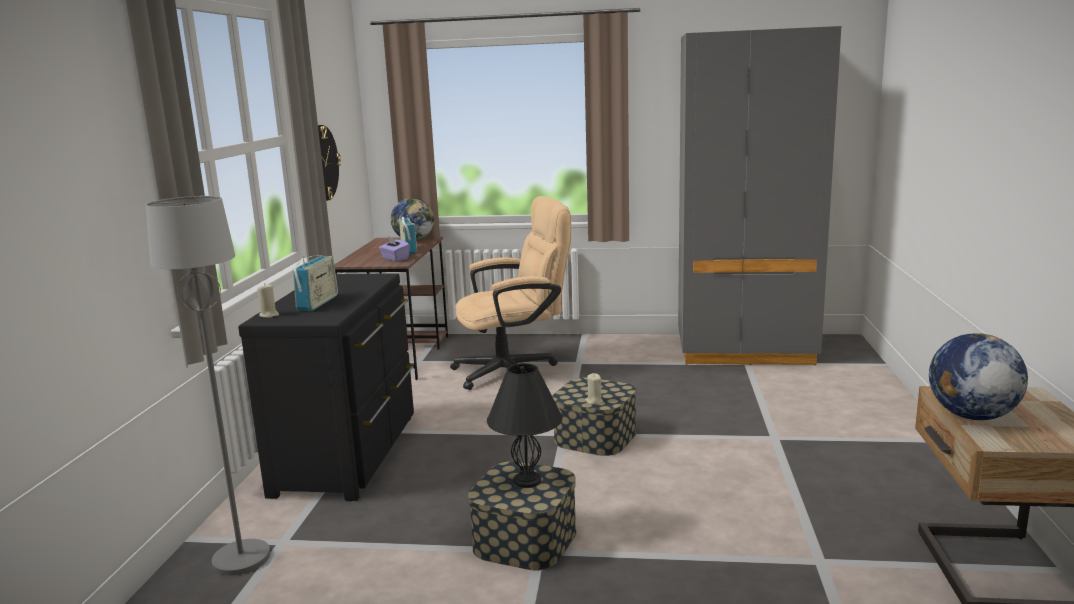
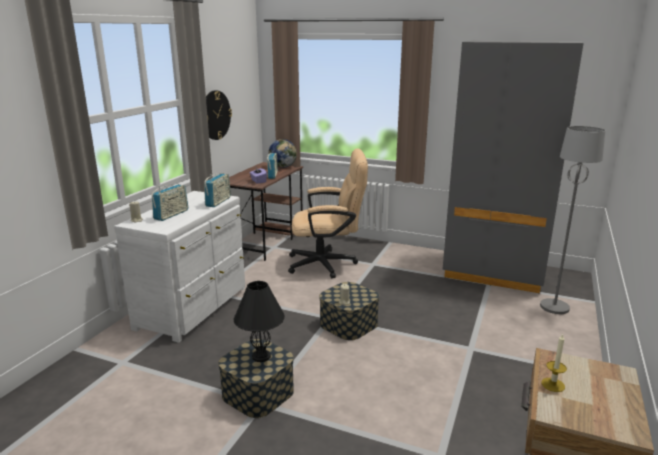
camera: 15 degrees right, 5 degrees up
grey floor lamp [146,196,270,576] -> grey floor lamp moved to [540,126,605,314]
black dresser [238,273,414,501] -> white dresser [114,191,245,343]
globe [929,333,1028,420] -> candle [542,334,567,392]
none -> radio [204,173,231,207]

